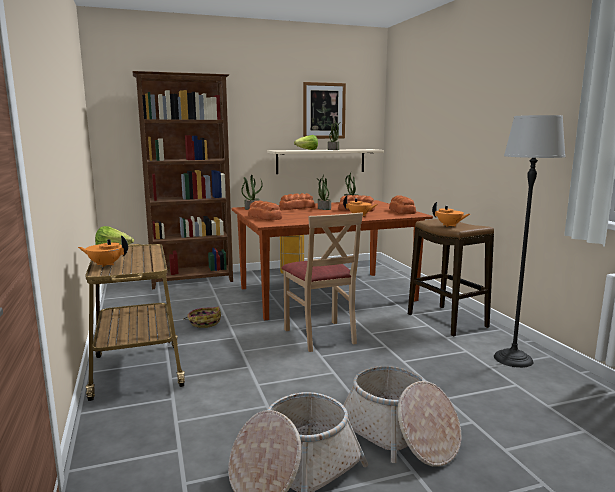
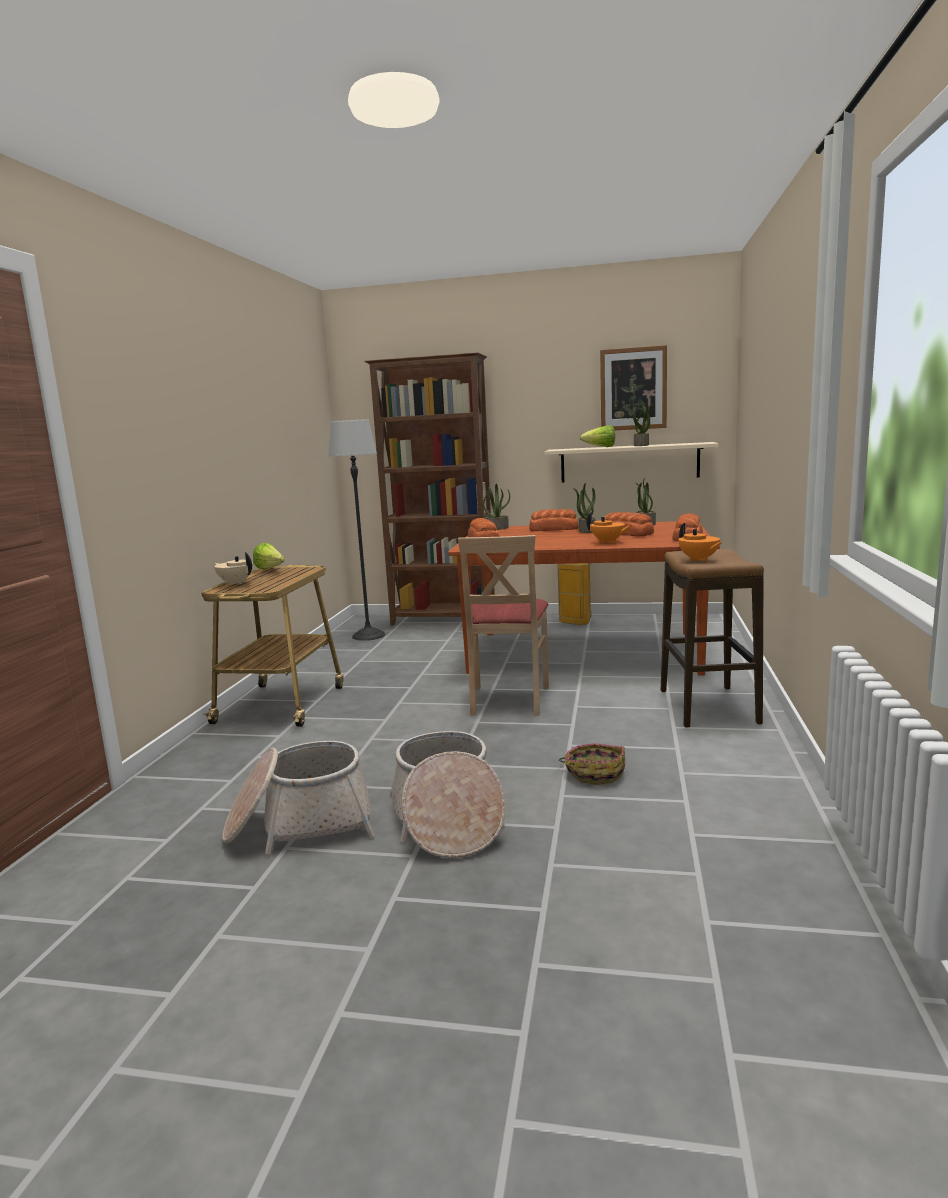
camera: 30 degrees right, 0 degrees up
orange teapot [78,235,128,267] -> beige teapot [214,552,253,585]
basket [184,306,221,328] -> basket moved to [559,743,625,785]
floor lamp [494,115,565,368] -> floor lamp moved to [328,419,385,641]

